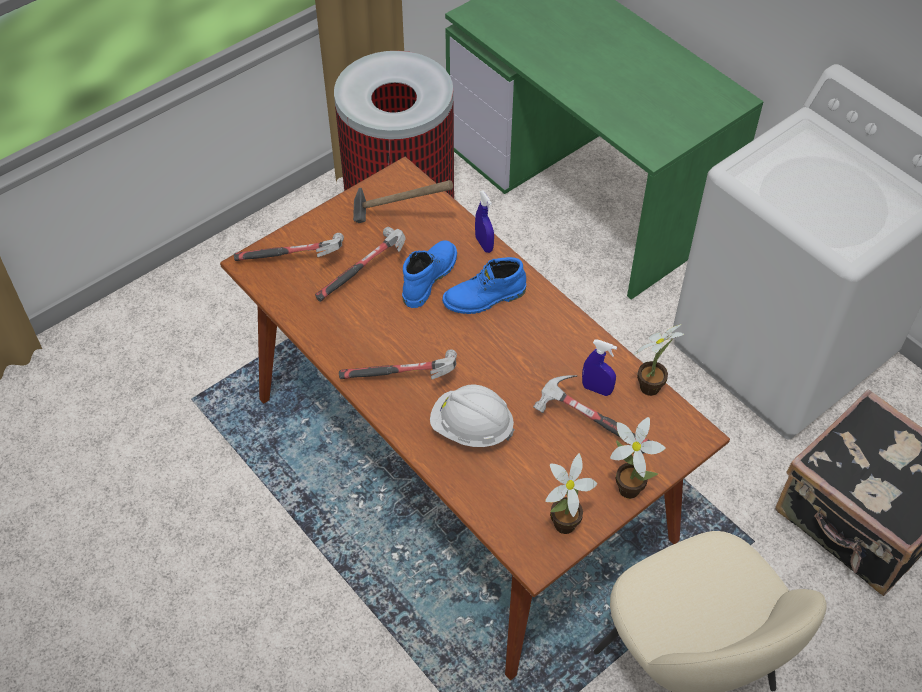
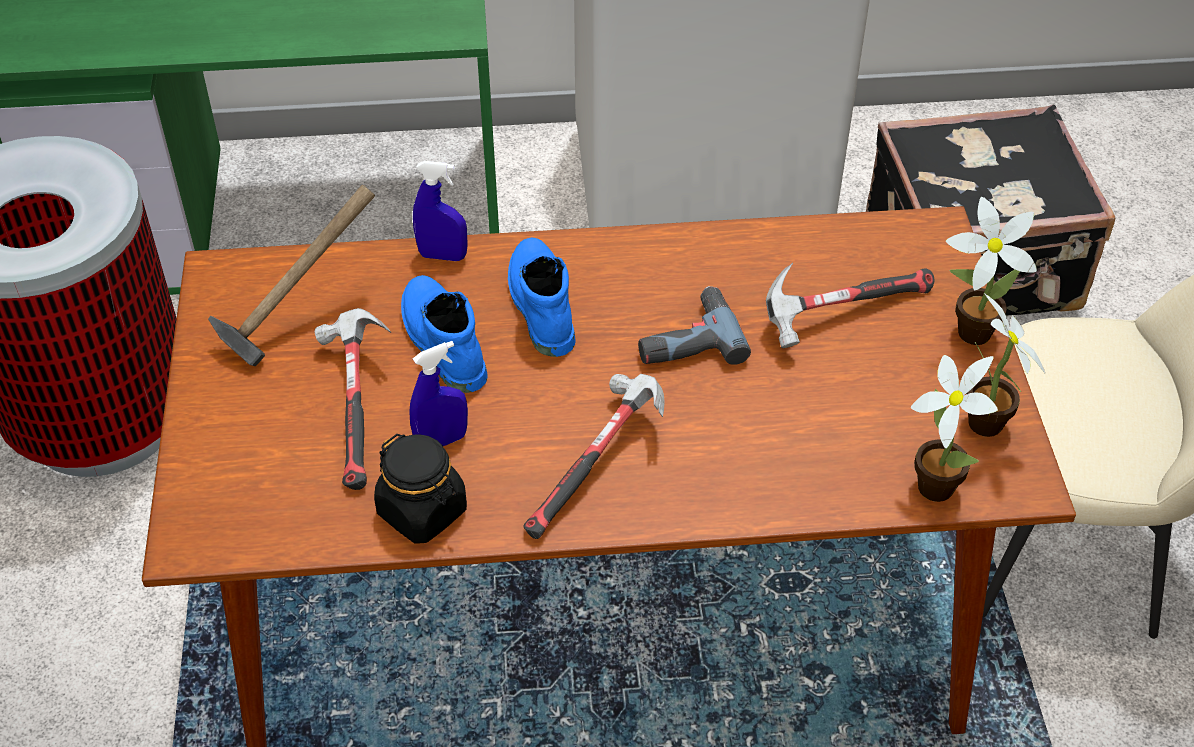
camera: 55 degrees left, 5 degrees down
hammer [234,233,344,261] -> none
white hard hat [430,385,515,447] -> none
blue boot [442,257,526,314] -> blue boot turned 150 degrees clockwise [508,238,576,357]
blue spray bottle [582,340,617,396] -> blue spray bottle moved to [409,341,468,446]
potted plant [634,324,684,396] -> potted plant moved to [911,355,998,502]
none -> black jar [374,434,467,544]
none -> power drill [638,286,751,365]

